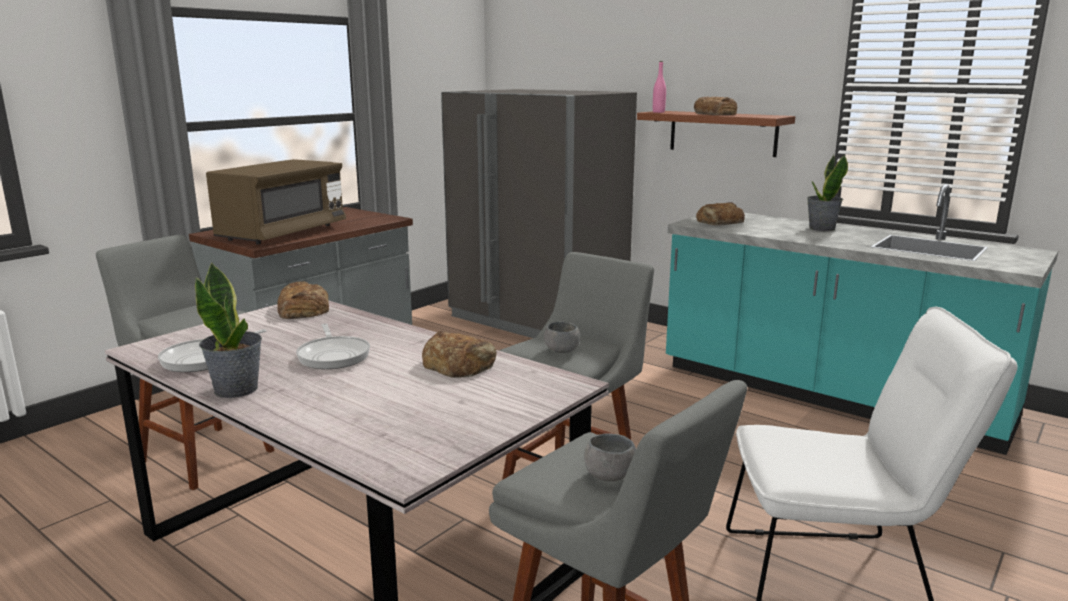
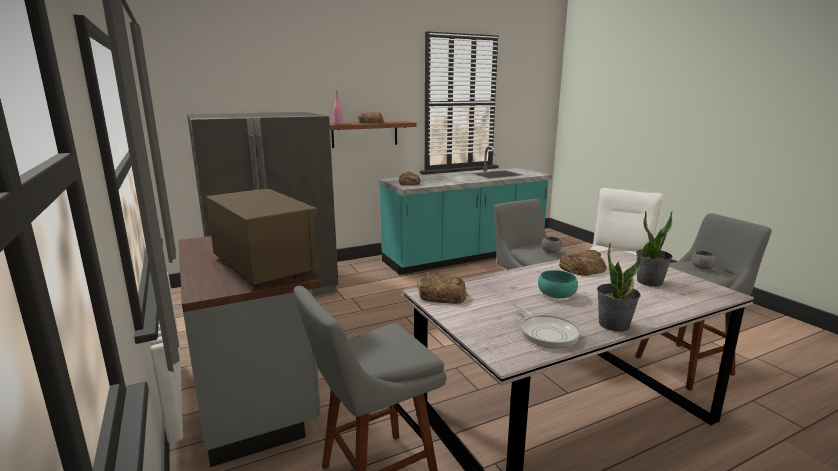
camera: 65 degrees left, 0 degrees up
frying pan [296,323,370,369] -> turquoise bowl [538,270,578,298]
potted plant [807,154,848,231] -> potted plant moved to [636,211,673,287]

